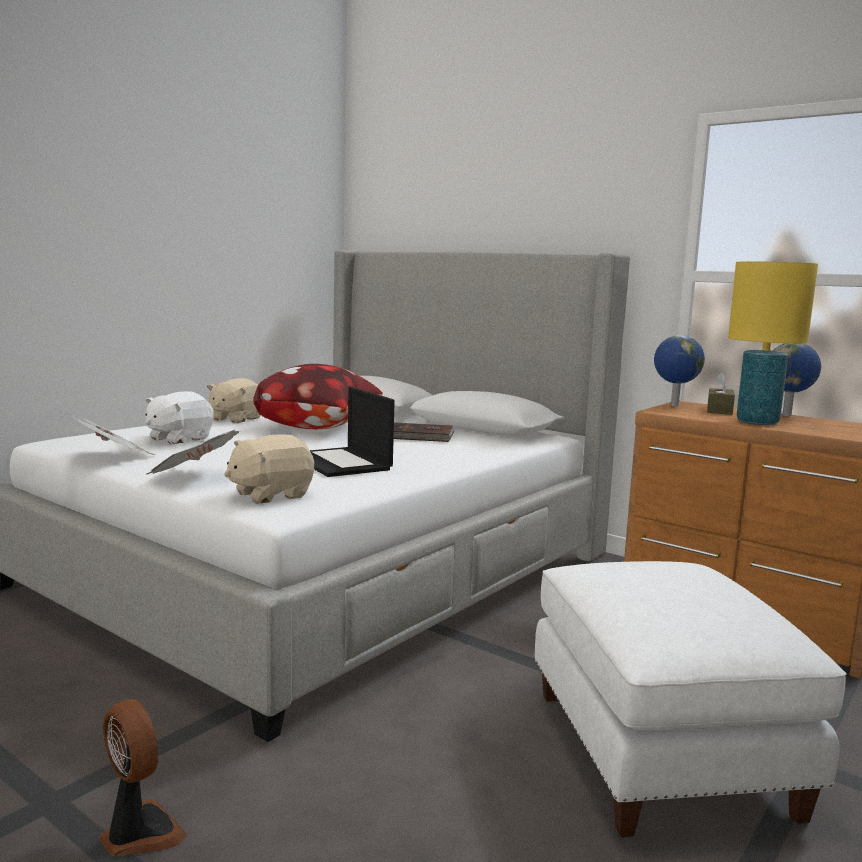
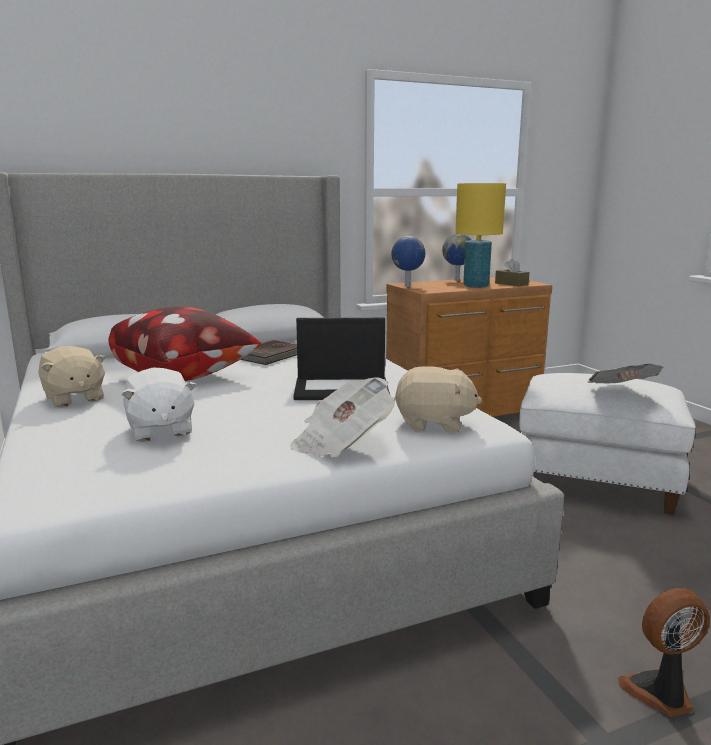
camera: 60 degrees left, 5 degrees up
newspaper [63,412,156,455] -> newspaper moved to [589,364,664,384]
beige plush toy [224,434,314,504] -> beige plush toy turned 75 degrees counterclockwise [394,366,482,432]
brown tissue box [707,373,735,415] -> brown tissue box moved to [495,259,529,286]

